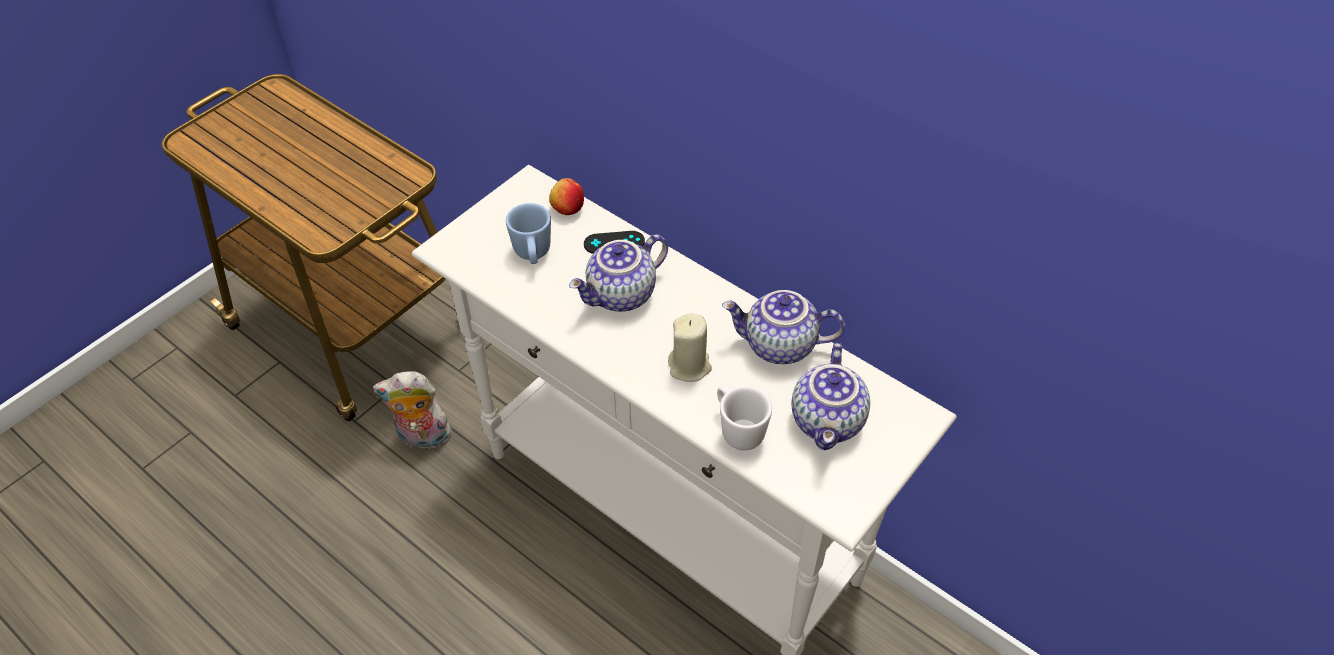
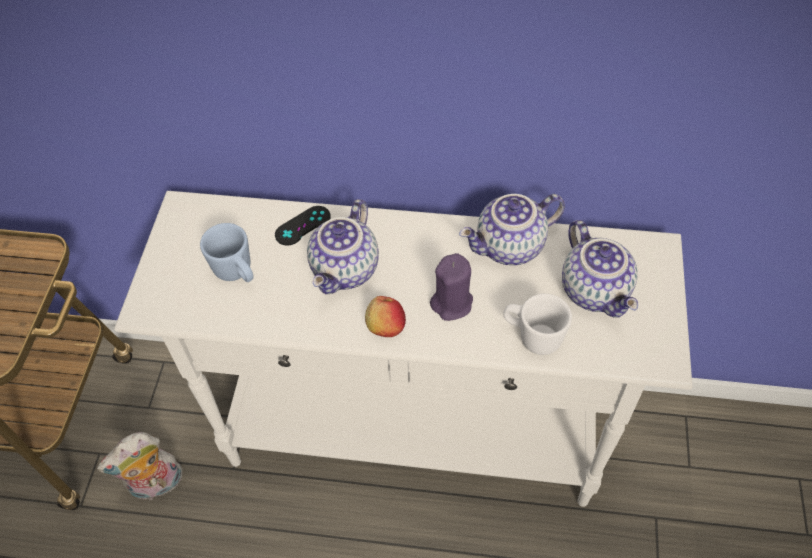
camera: 30 degrees left, 5 degrees up
apple [549,178,584,215] -> apple moved to [365,296,406,337]
beige candle [668,313,712,382] -> purple candle [430,253,473,321]

